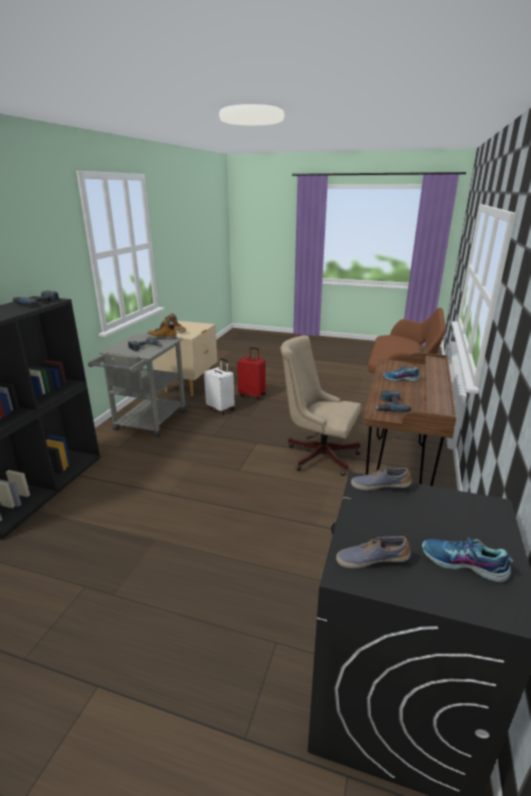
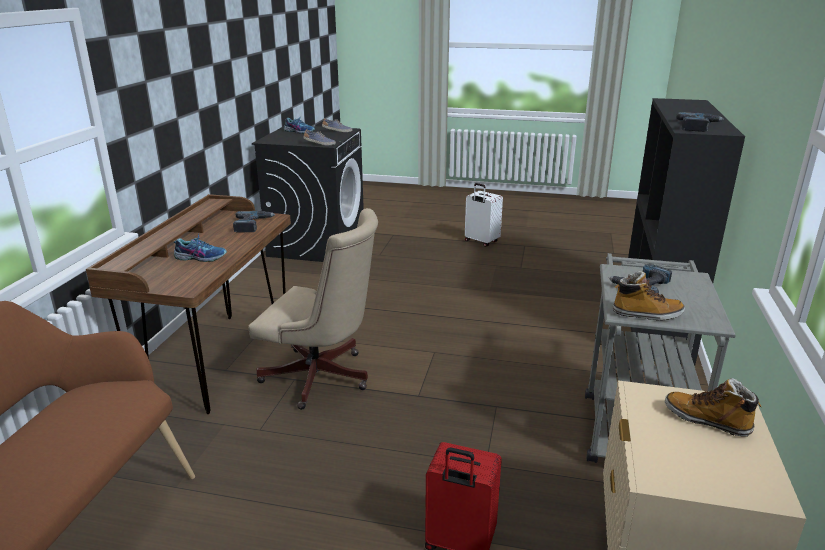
camera: 175 degrees right, 0 degrees up
white suitcase [204,358,235,415] -> white suitcase moved to [465,183,503,247]

